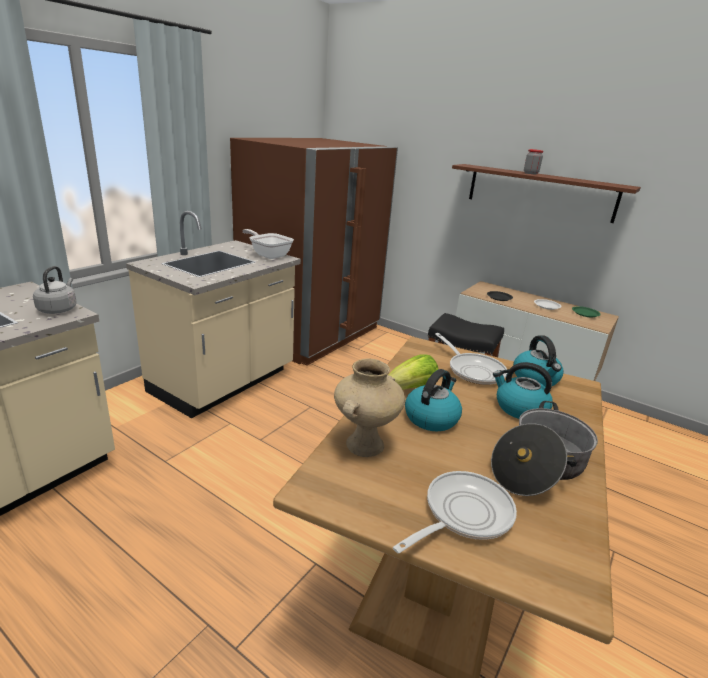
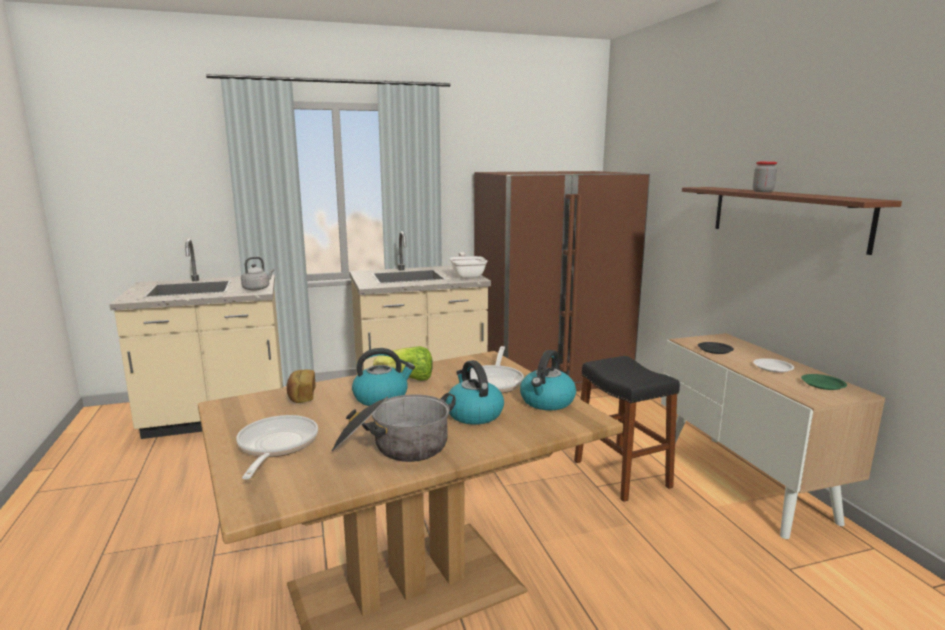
camera: 40 degrees right, 10 degrees down
beige vase [334,358,405,457] -> bread [287,369,316,403]
frying pan [393,471,517,553] -> frying pan turned 90 degrees counterclockwise [236,415,318,479]

